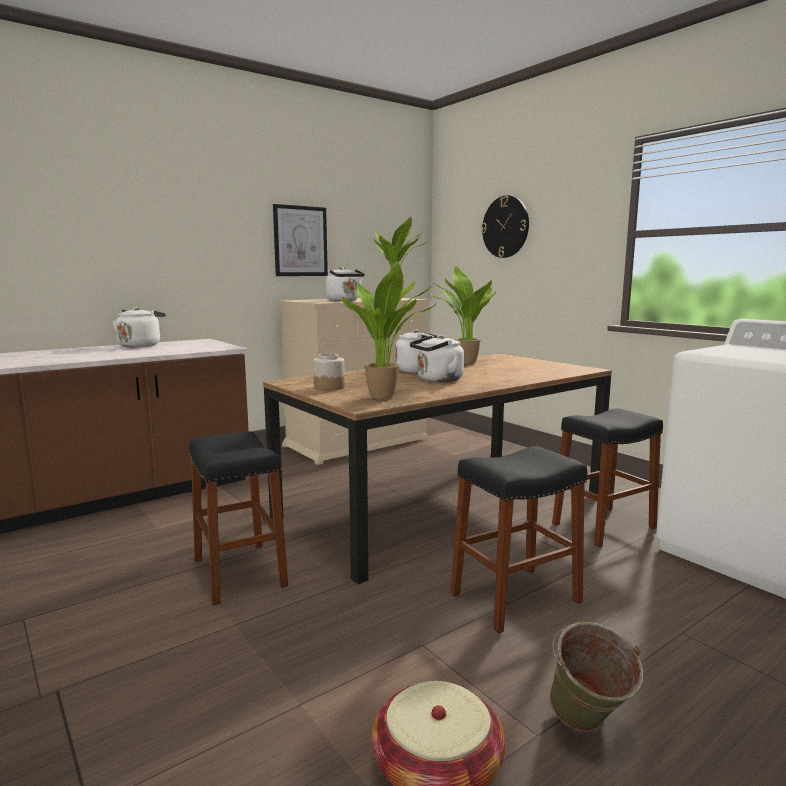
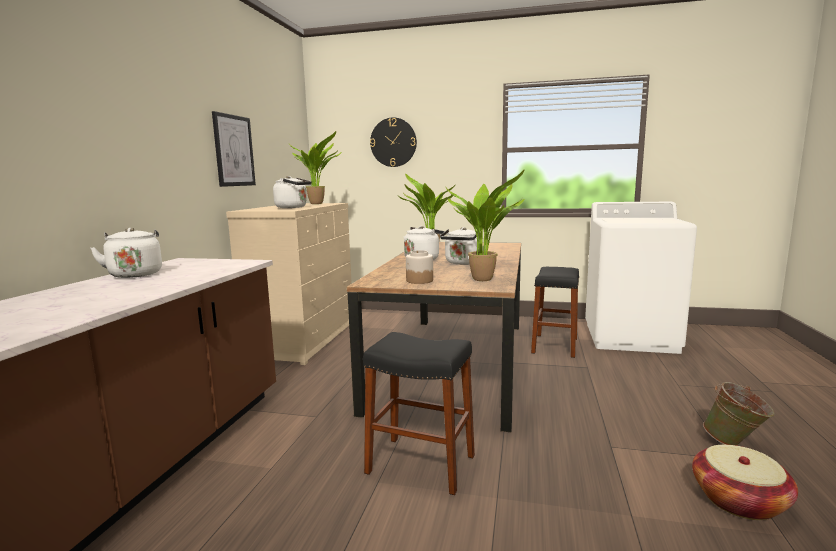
camera: 40 degrees left, 0 degrees up
black stool [451,446,587,633] -> none

